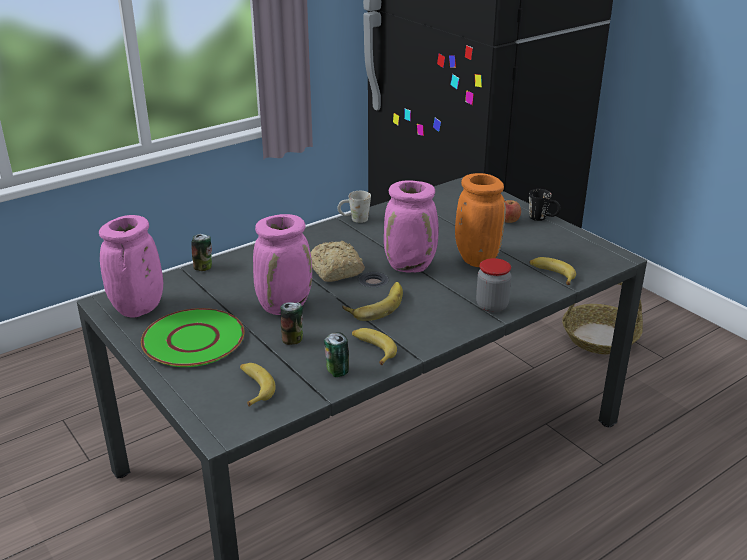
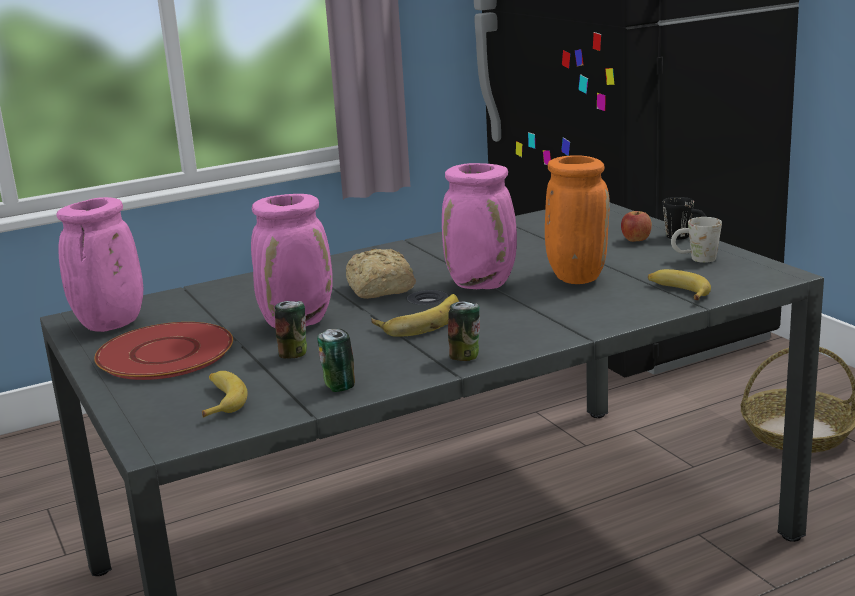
camera: 10 degrees right, 10 degrees down
green plate [141,308,244,367] -> red plate [94,322,233,380]
can [191,234,212,271] -> can moved to [448,301,480,361]
white mug [337,191,371,223] -> white mug moved to [671,217,722,263]
banana [352,328,397,365] -> none
jar [476,258,511,313] -> none

